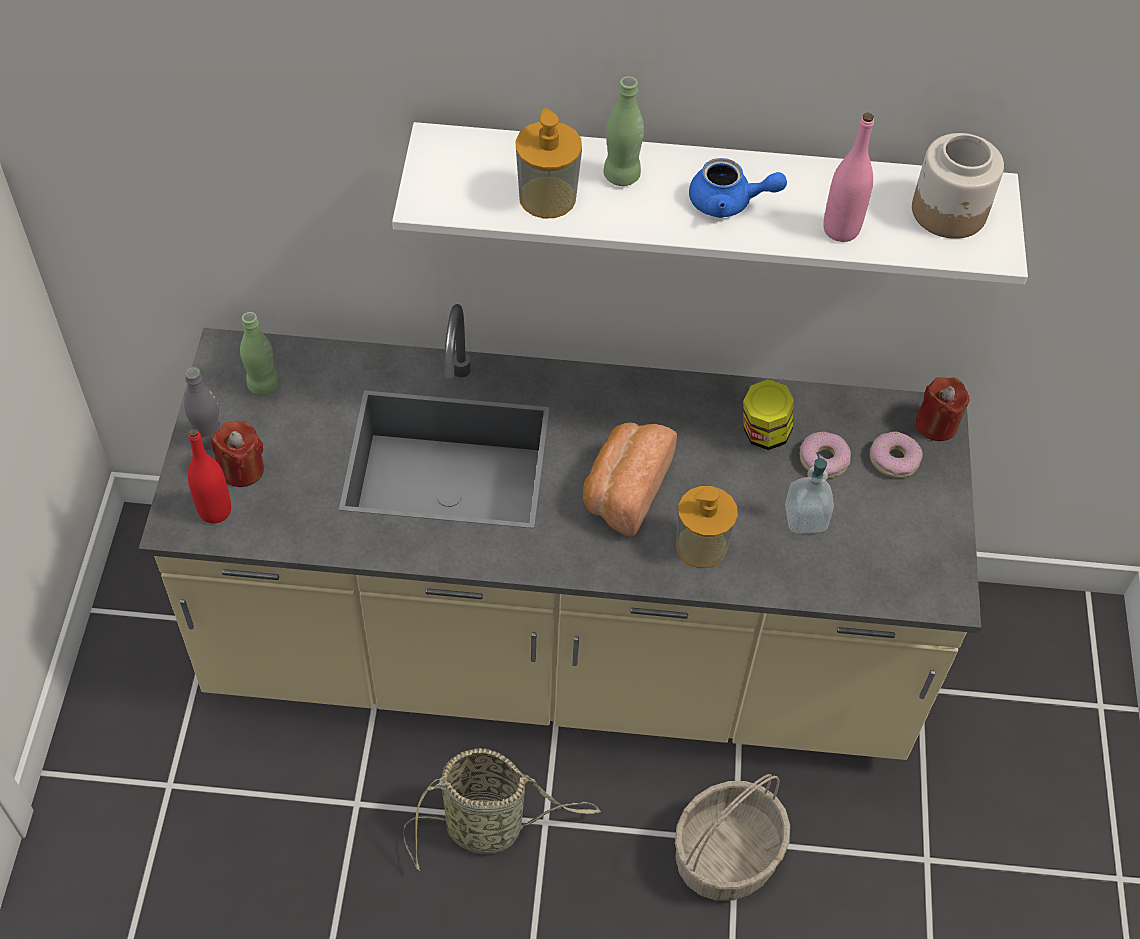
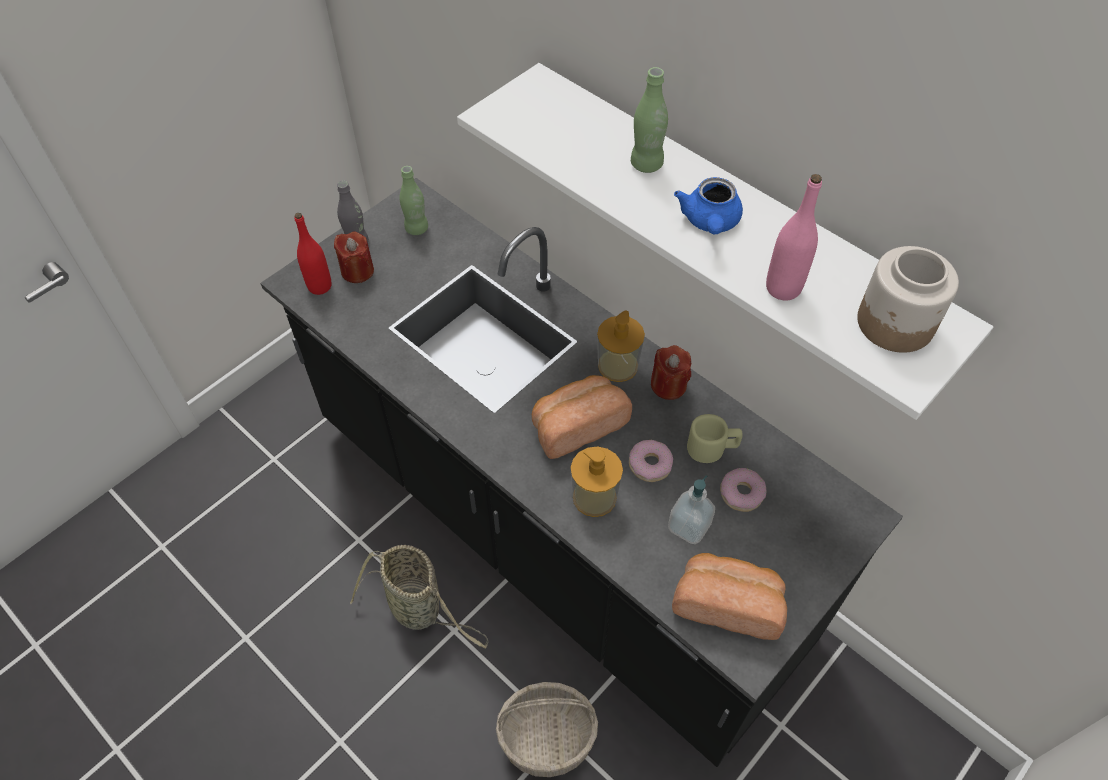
camera: 40 degrees right, 0 degrees up
beige counter [139,304,981,760] -> black counter [260,178,903,767]
soap dispenser [515,108,582,219] -> soap dispenser moved to [597,310,645,382]
blue teapot [689,158,787,218] -> blue teapot turned 45 degrees clockwise [674,177,743,234]
jar [743,379,794,450] -> beige mug [687,414,743,463]
donut [870,432,923,478] -> donut moved to [629,440,673,482]
red candle [915,378,969,441] -> red candle moved to [651,345,691,400]
none -> bread [672,553,787,640]

